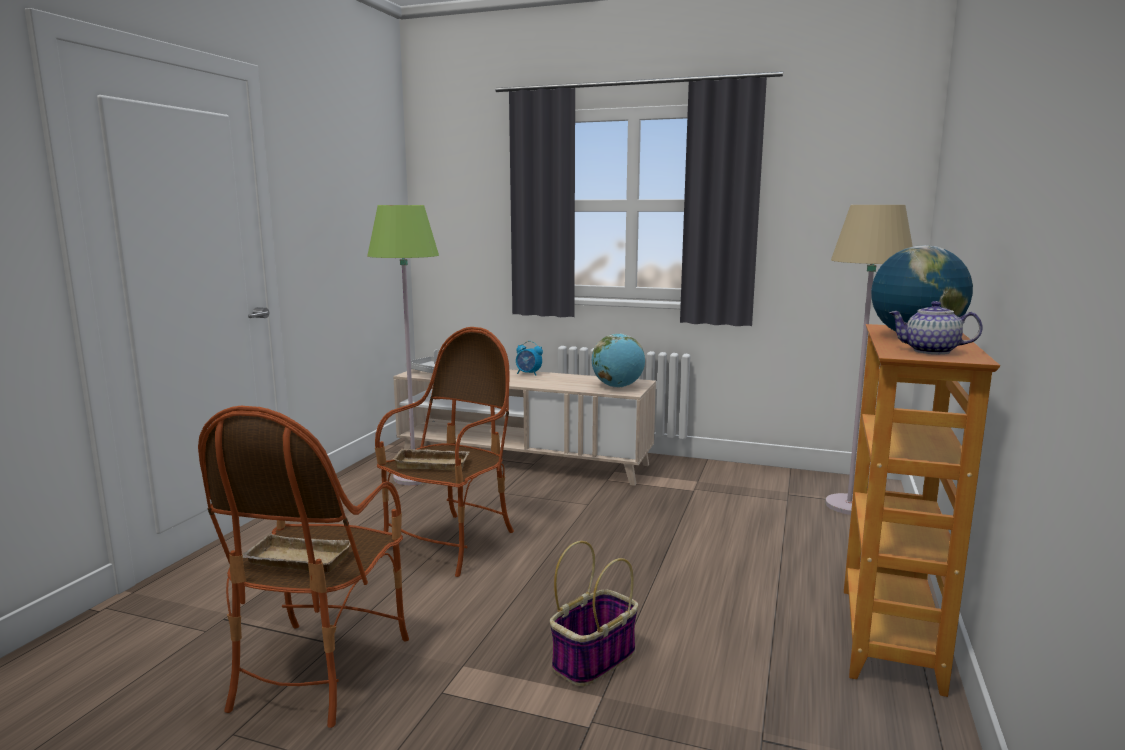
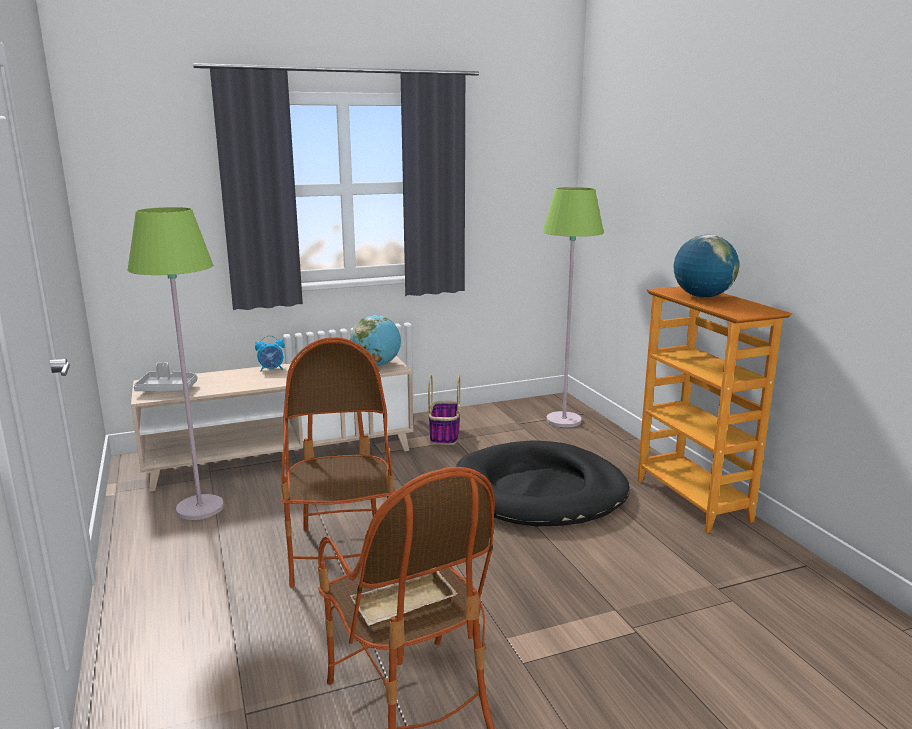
camera: 40 degrees left, 5 degrees up
beige tray [392,449,470,470] -> none
basket [550,541,638,686] -> basket moved to [428,375,461,445]
beige floor lamp [825,205,913,515] -> green floor lamp [543,187,604,427]
teapot [889,301,983,354] -> none
none -> black dog bed [456,440,630,526]

